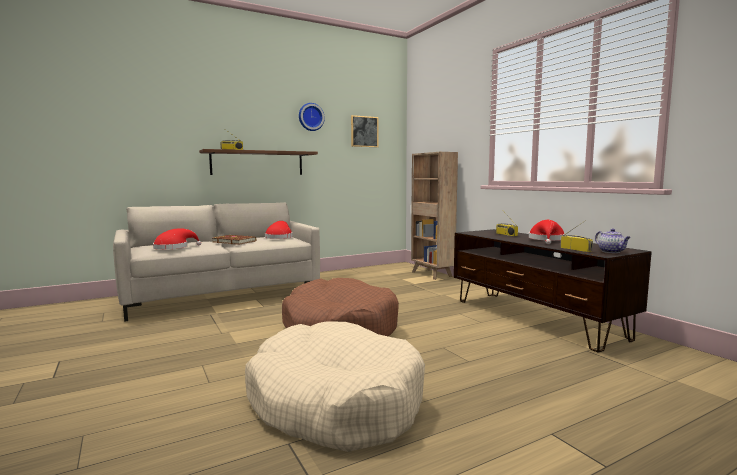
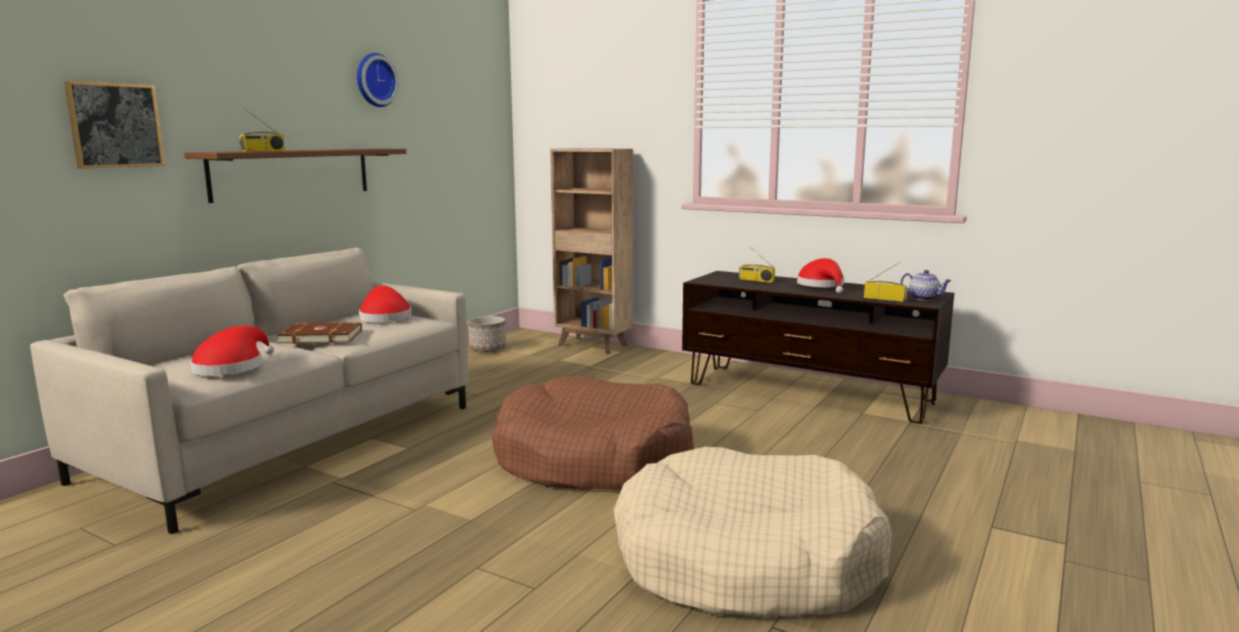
camera: 30 degrees left, 5 degrees up
picture [351,115,378,147] -> picture moved to [64,81,165,169]
none -> planter [468,316,506,352]

